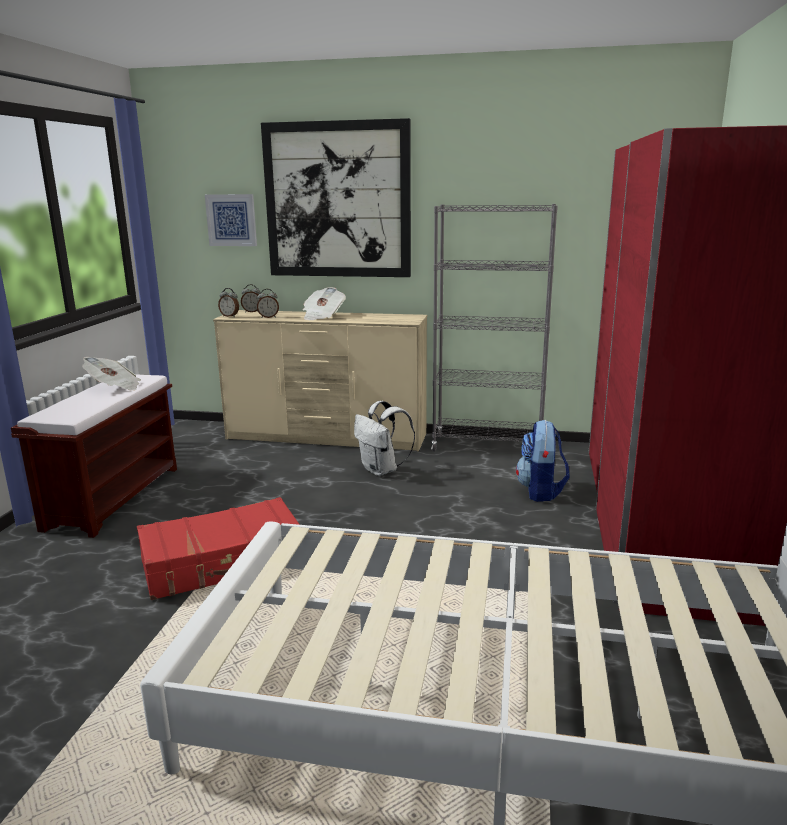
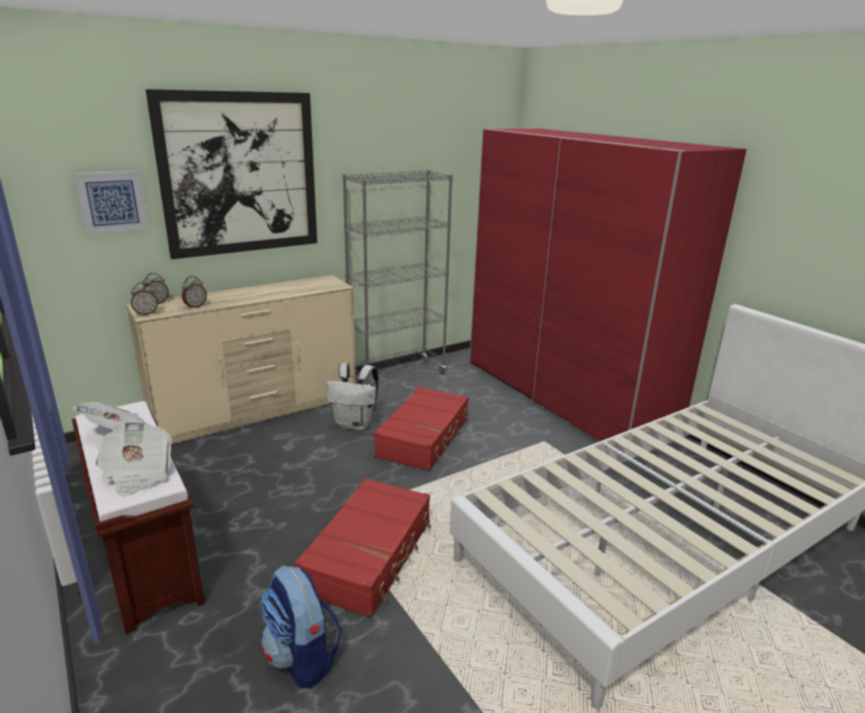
camera: 45 degrees left, 5 degrees up
newspaper [303,287,346,320] -> newspaper moved to [96,420,172,497]
backpack [516,420,570,502] -> backpack moved to [261,565,341,688]
none -> red suitcase [374,386,469,471]

